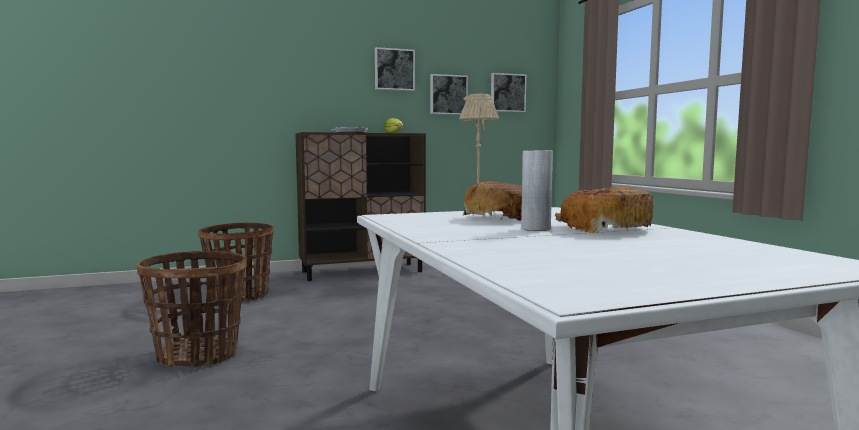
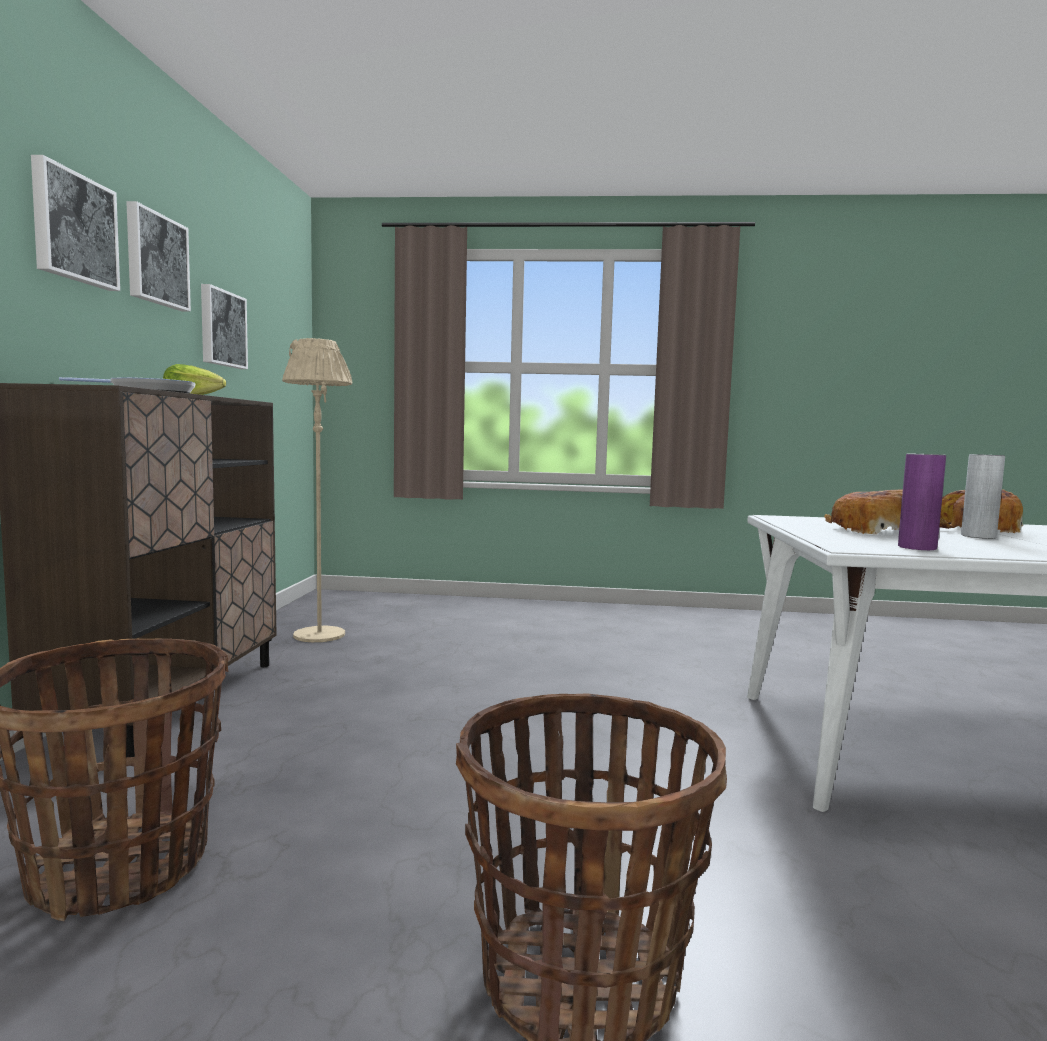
camera: 65 degrees left, 0 degrees up
picture [491,73,526,112] -> picture moved to [31,155,120,291]
none -> purple vase [898,453,946,550]

